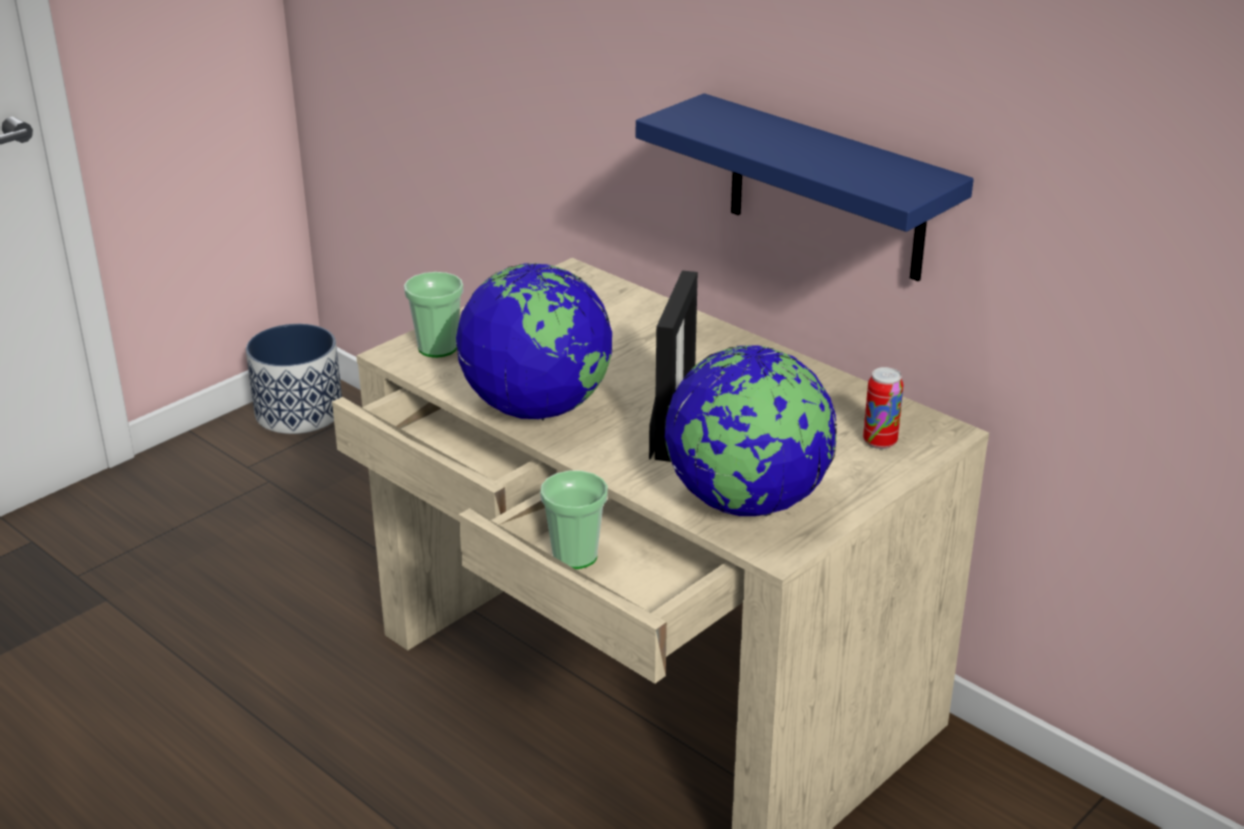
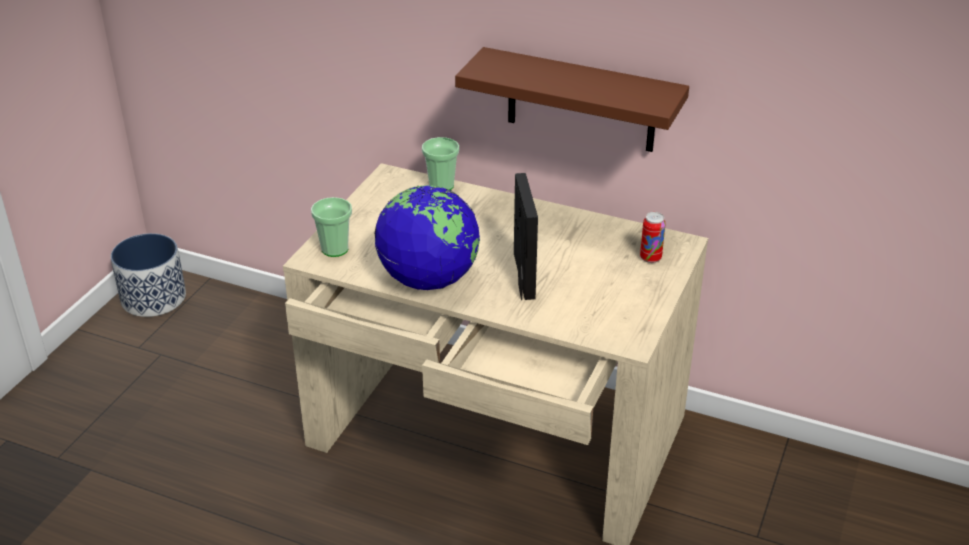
camera: 20 degrees left, 5 degrees up
cup [540,471,608,569] -> cup moved to [422,137,459,190]
blue shelf [636,93,974,281] -> brown shelf [455,47,689,152]
globe [665,345,837,516] -> none

